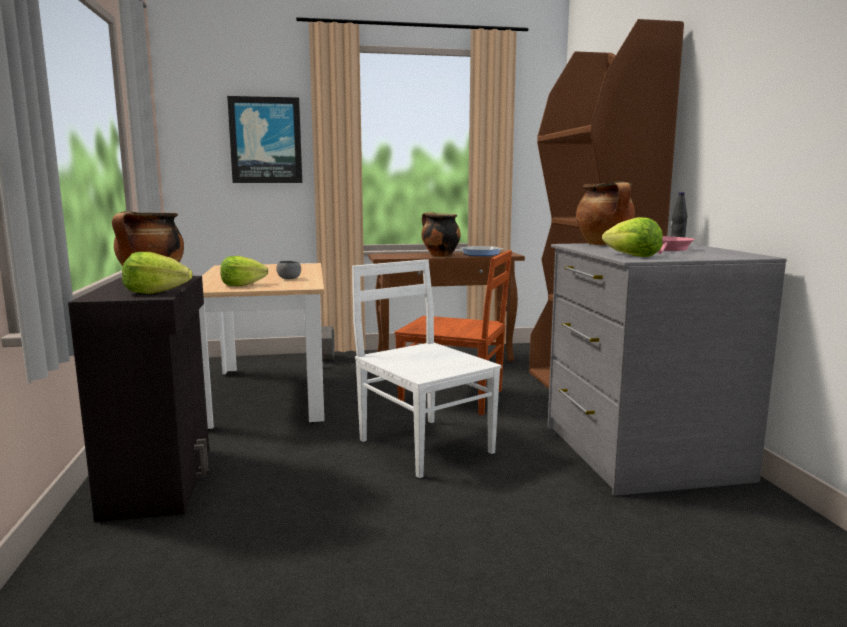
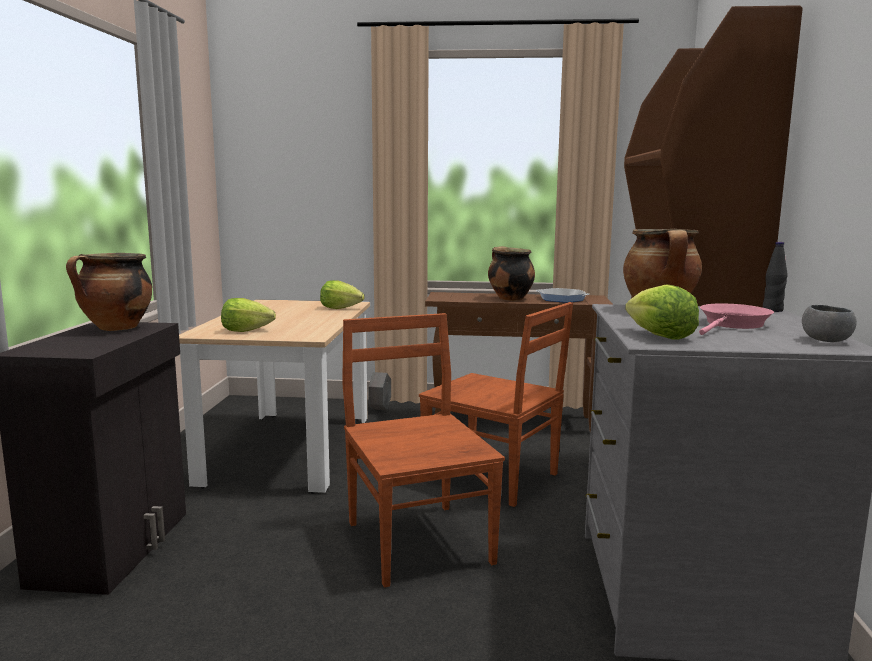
camera: 15 degrees right, 0 degrees up
lettuce [122,252,192,294] -> lettuce moved to [320,280,365,309]
picture [227,96,302,183] -> none
grey bowl [276,261,301,279] -> grey bowl moved to [802,305,857,342]
white chair [352,259,502,478] -> brown chair [342,313,505,588]

